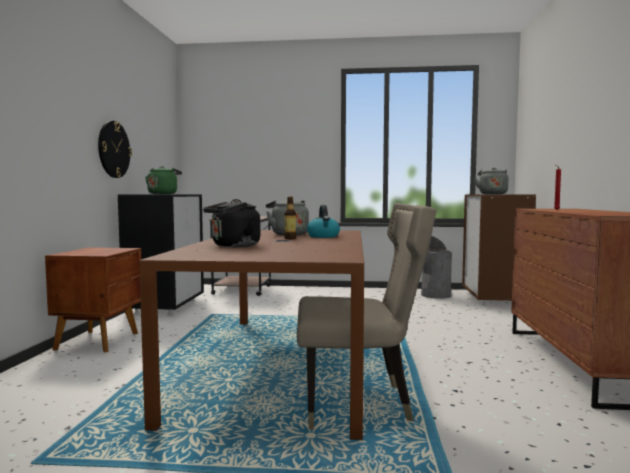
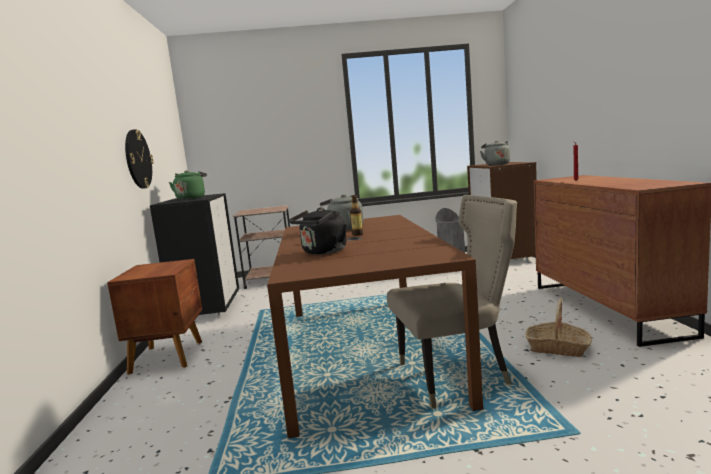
camera: 10 degrees left, 5 degrees up
kettle [307,205,340,238] -> none
none -> basket [525,298,592,357]

